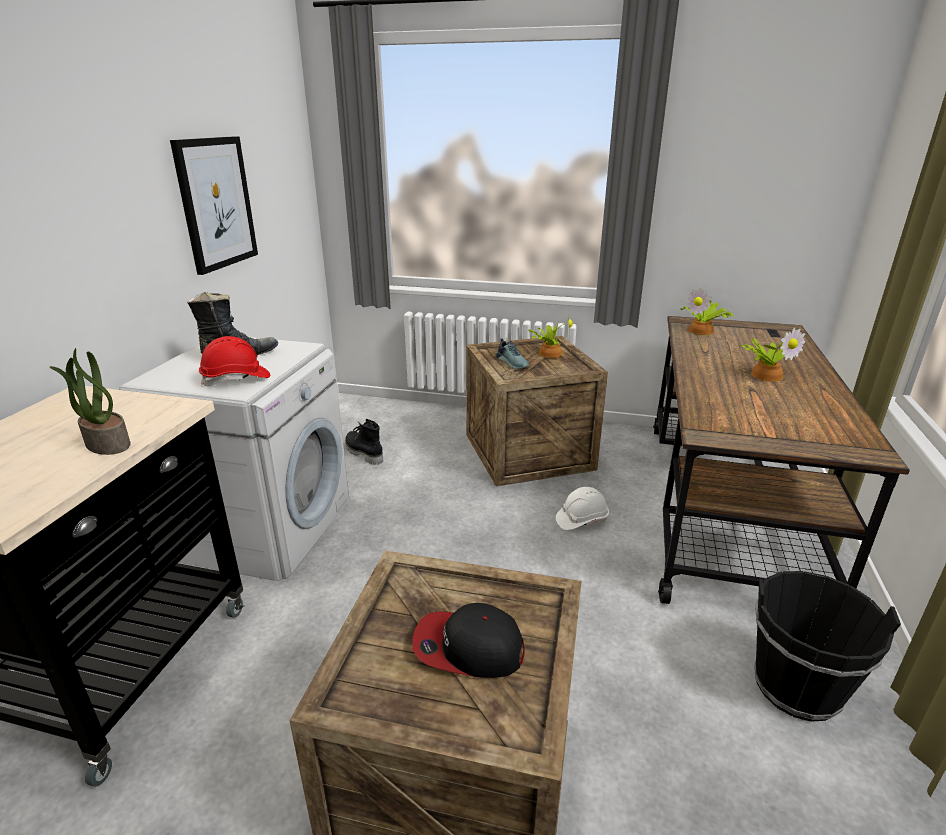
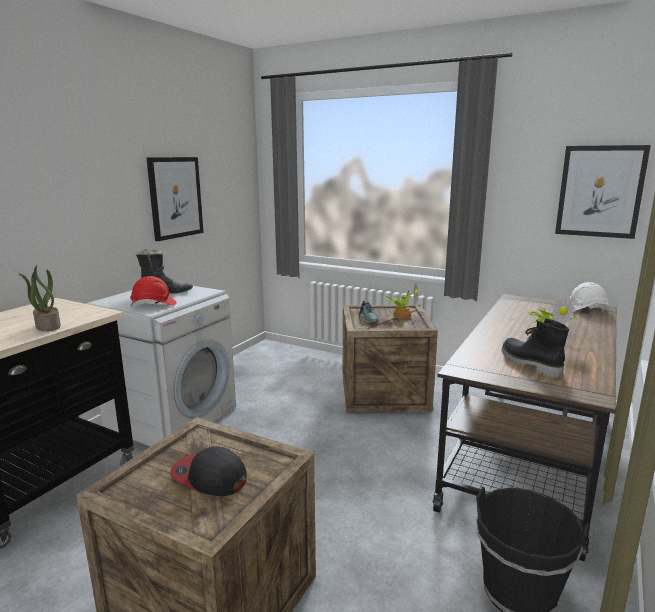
camera: 15 degrees right, 10 degrees down
black boot [345,419,383,465] -> black boot moved to [502,318,569,378]
white hard hat [556,487,609,530] -> white hard hat moved to [569,282,608,310]
potted plant [680,288,734,335] -> none
none -> picture [555,145,651,239]

